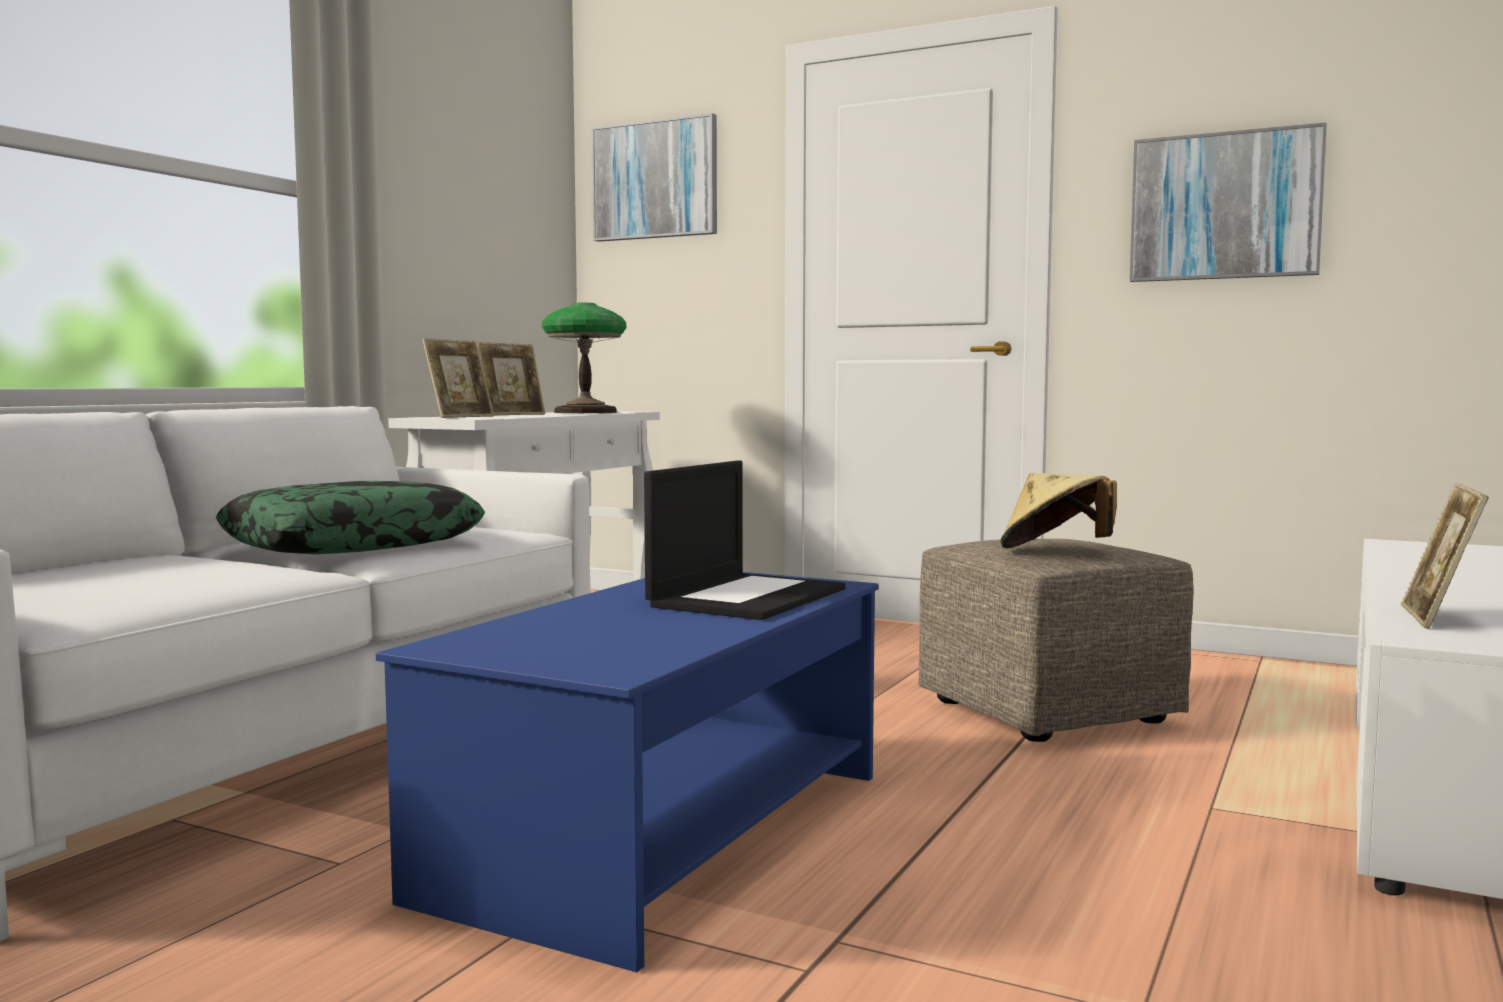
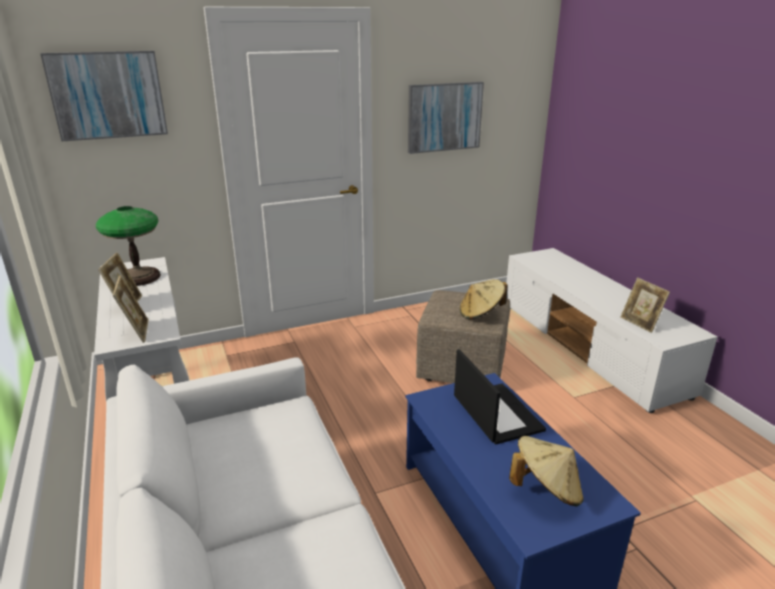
camera: 50 degrees left, 20 degrees up
pillow [216,481,485,554] -> none
none -> beige hat [509,436,583,506]

